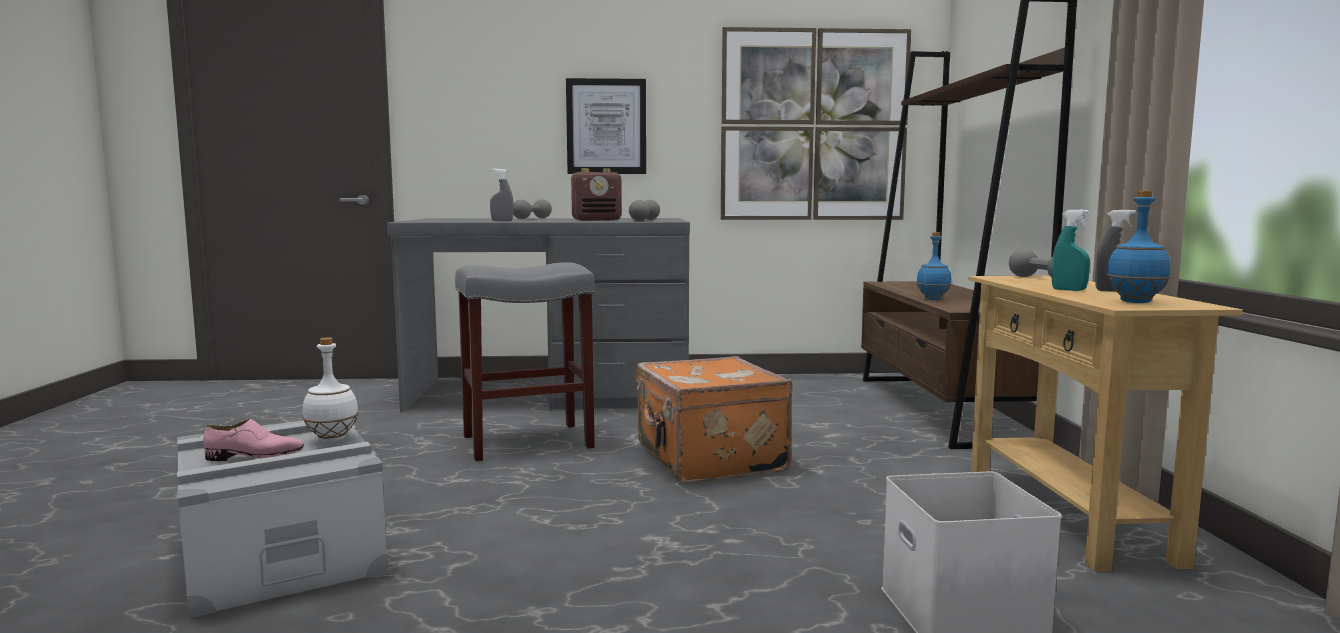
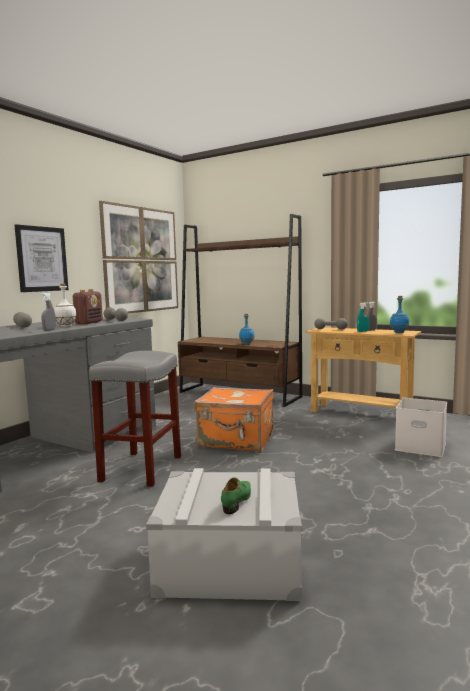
camera: 55 degrees left, 0 degrees up
pink shoe [203,419,304,461] -> green shoe [221,478,251,514]
white bottle [303,337,359,442] -> white bottle moved to [54,284,76,327]

